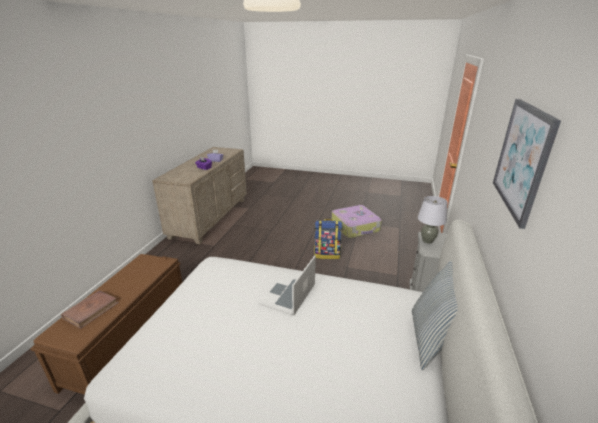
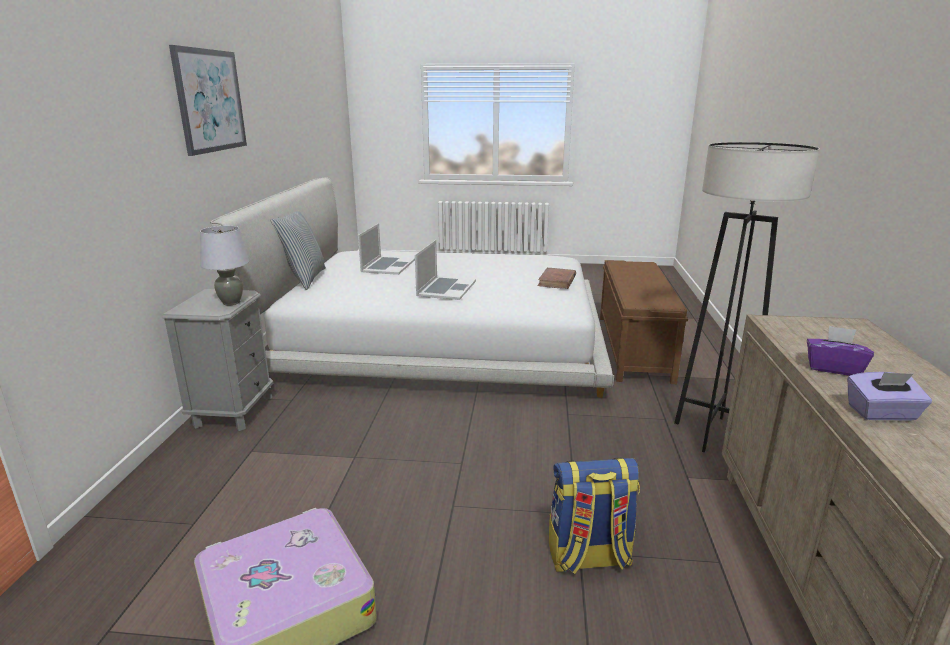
camera: 170 degrees right, 5 degrees down
brown book [61,290,119,329] -> brown book moved to [537,268,576,289]
backpack [314,219,343,259] -> backpack moved to [549,457,640,574]
none -> laptop [358,223,415,275]
none -> grey floor lamp [674,142,820,452]

